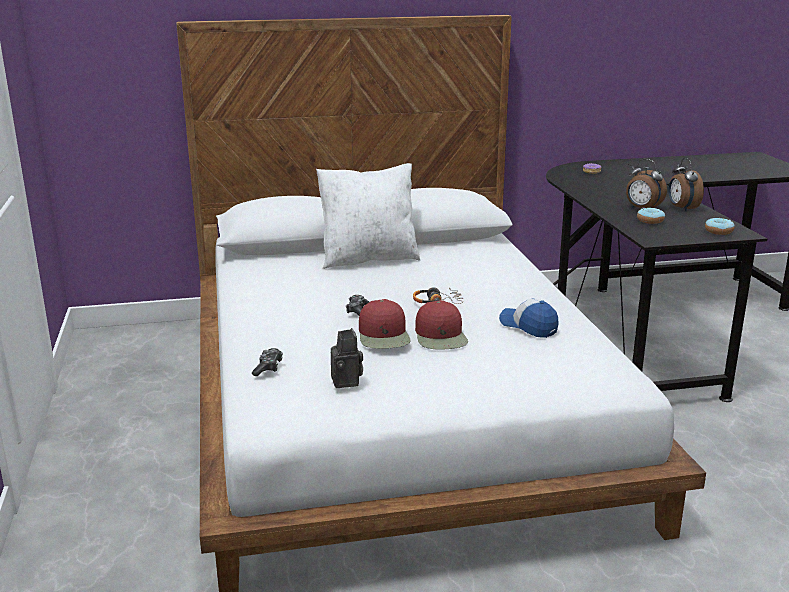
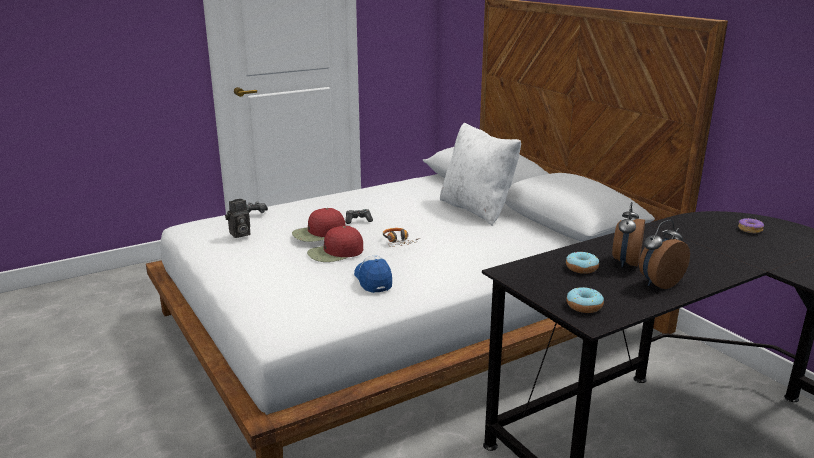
camera: 70 degrees right, 0 degrees up
cap [499,299,559,338] -> cap turned 45 degrees counterclockwise [354,256,392,293]

